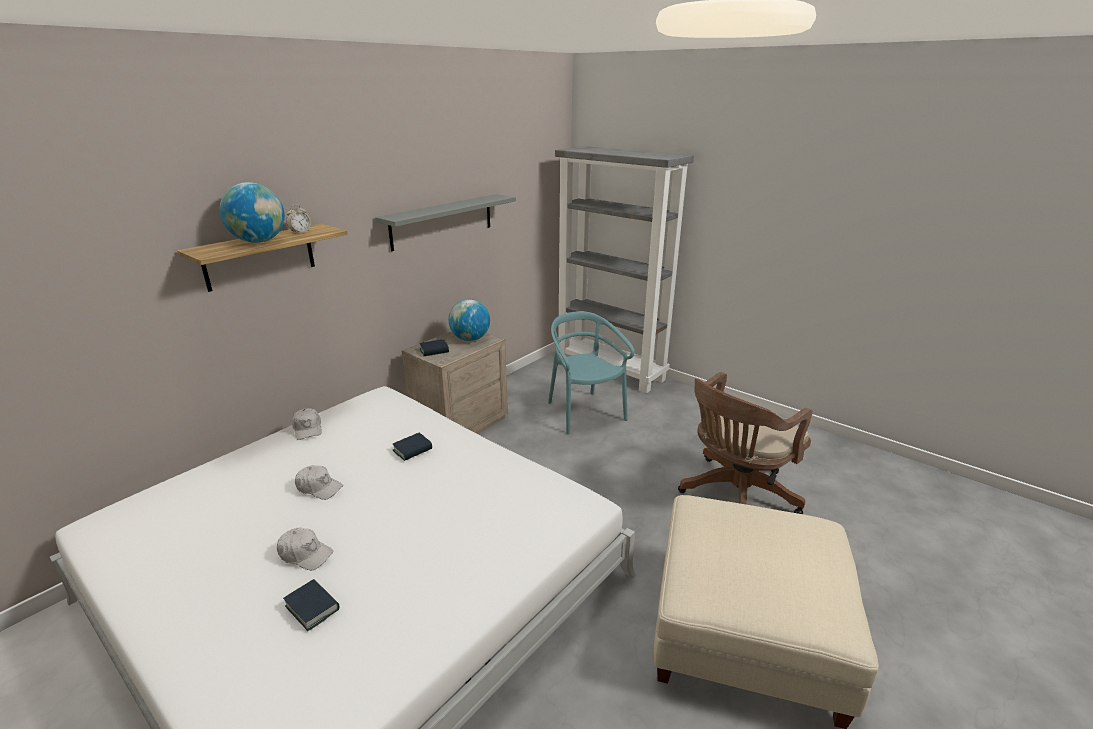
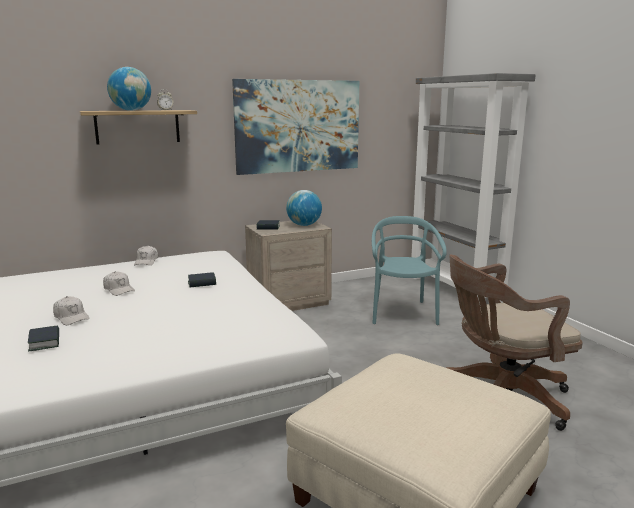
camera: 25 degrees right, 10 degrees down
grey shelf [375,194,516,251] -> picture [232,79,359,175]

